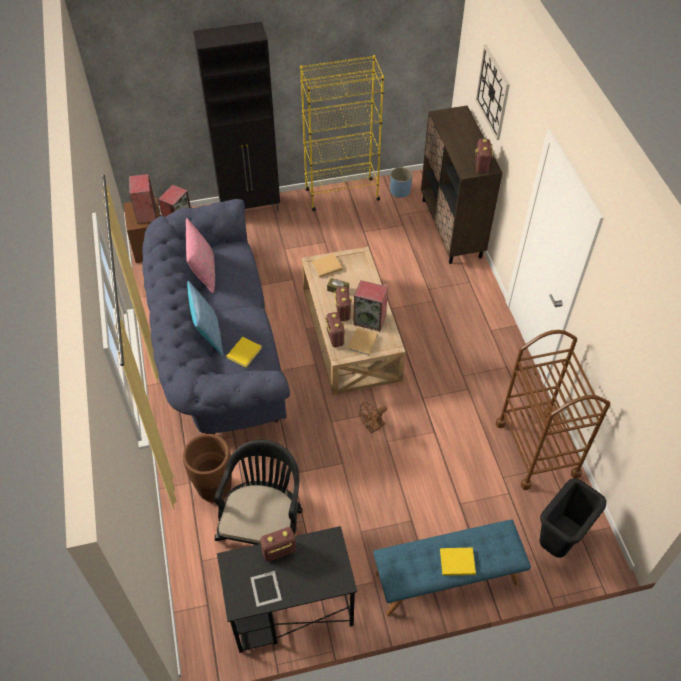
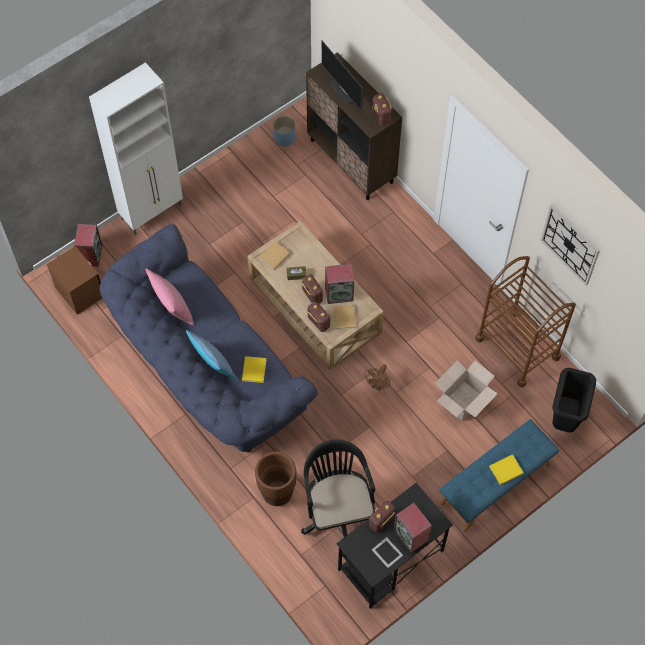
camera: 25 degrees left, 10 degrees up
speaker [129,174,157,224] -> speaker moved to [394,503,432,553]
black cabinet [193,22,280,212] -> white cabinet [89,62,183,235]
yellow bookcase [300,55,384,211] -> none
wall clock [475,45,510,140] -> wall clock moved to [540,204,600,286]
none -> monitor [321,41,364,110]
none -> cardboard box [435,360,498,421]

